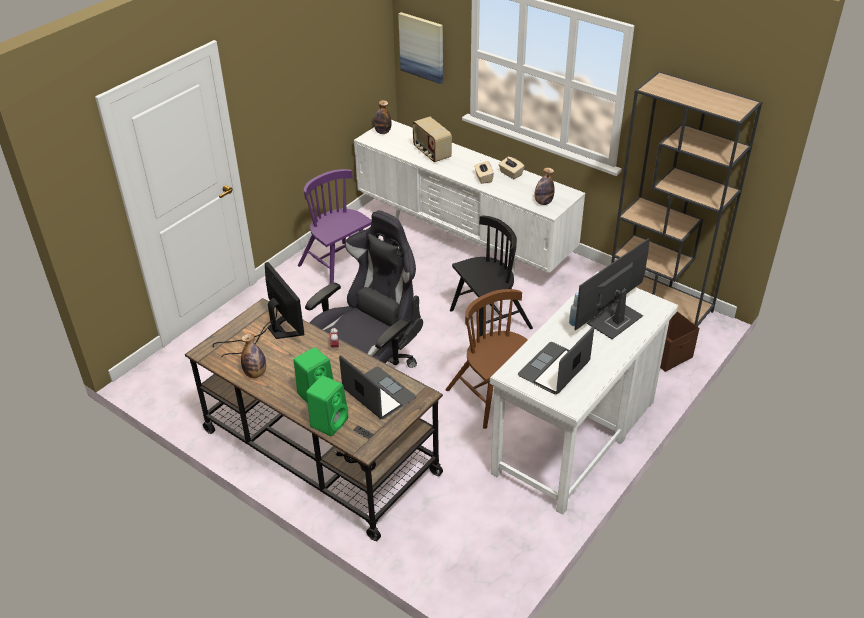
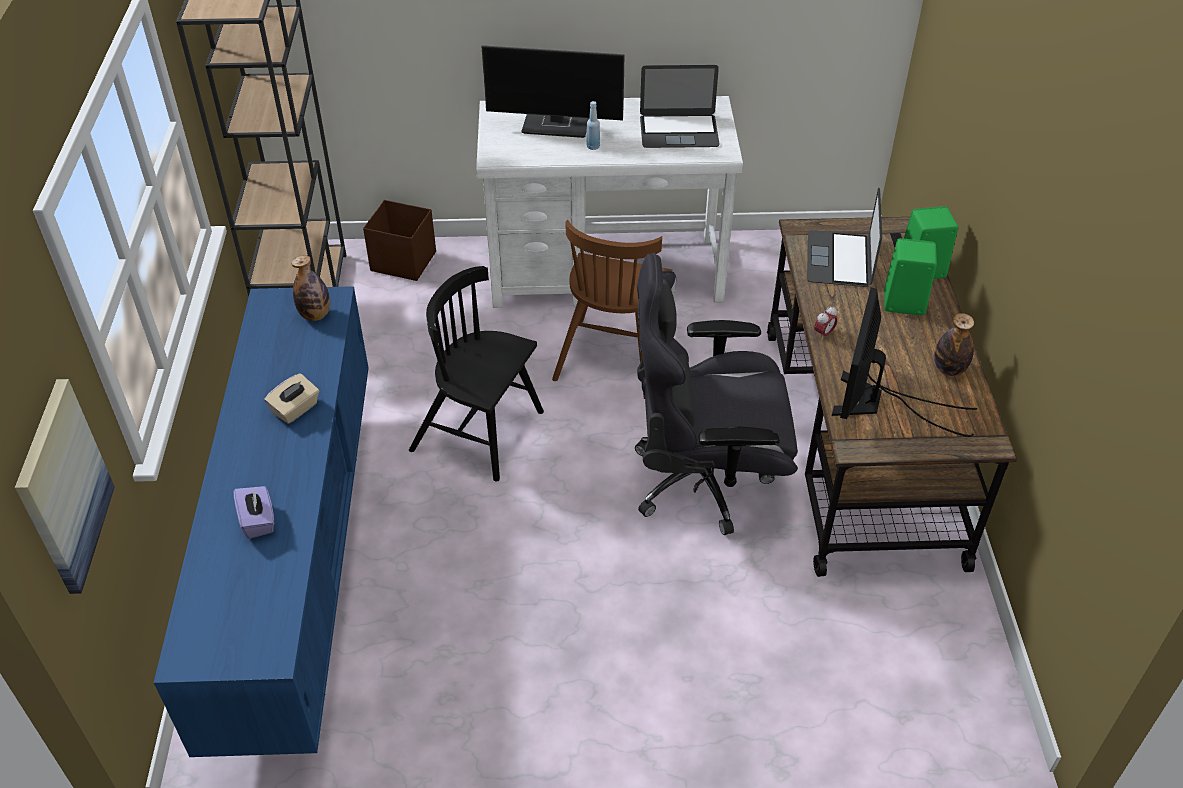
camera: 130 degrees left, 5 degrees up
purple chair [298,169,372,284] -> none
white cabinet [354,120,585,275] -> blue cabinet [154,286,369,757]
bottle [374,100,392,134] -> none
radio [412,117,452,162] -> purple tissue box [234,486,274,539]
beige tissue box [498,157,525,179] -> none

